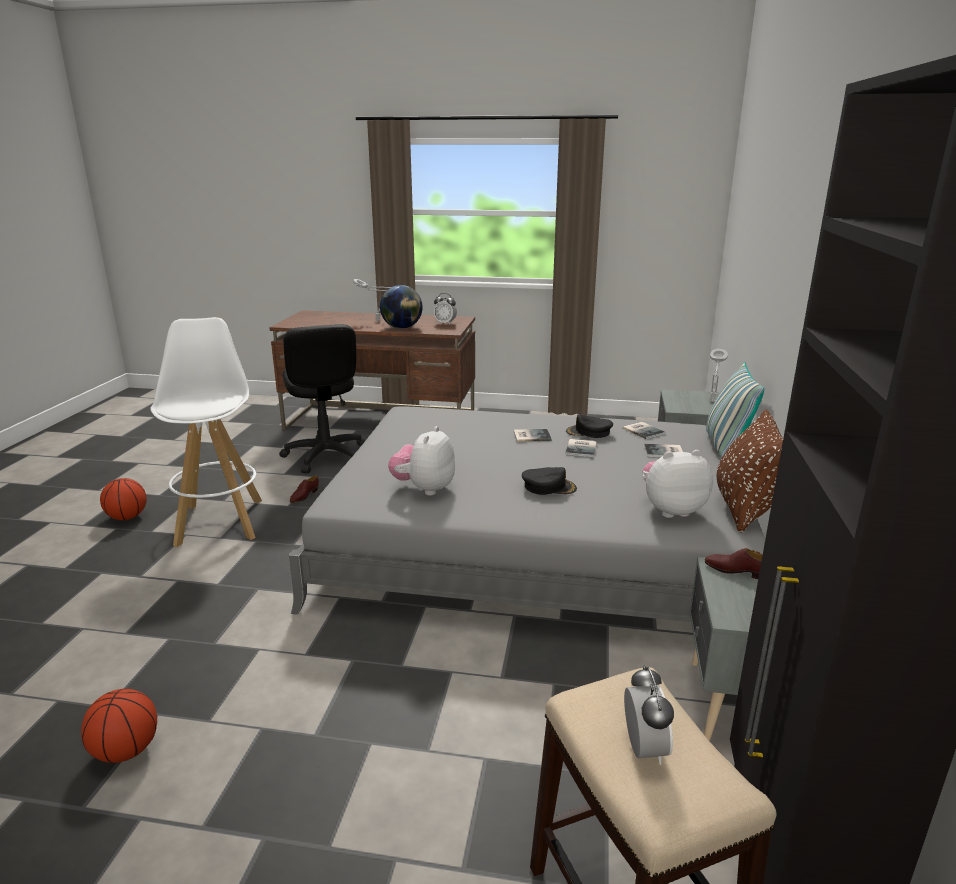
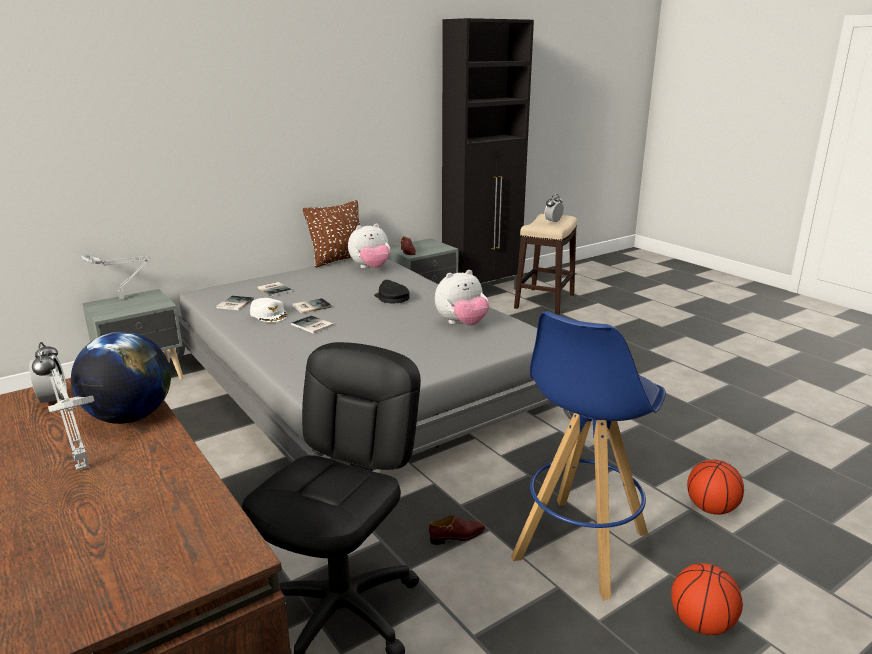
camera: 135 degrees left, 0 degrees up
basketball [81,689,157,763] -> basketball moved to [687,460,744,515]
white stool [150,317,262,547] -> blue stool [511,311,666,601]
black cap [566,414,613,438] -> white cap [250,298,287,322]
plush toy [642,450,713,518] -> plush toy turned 60 degrees counterclockwise [348,223,390,268]
pillow [706,362,765,459] -> none

